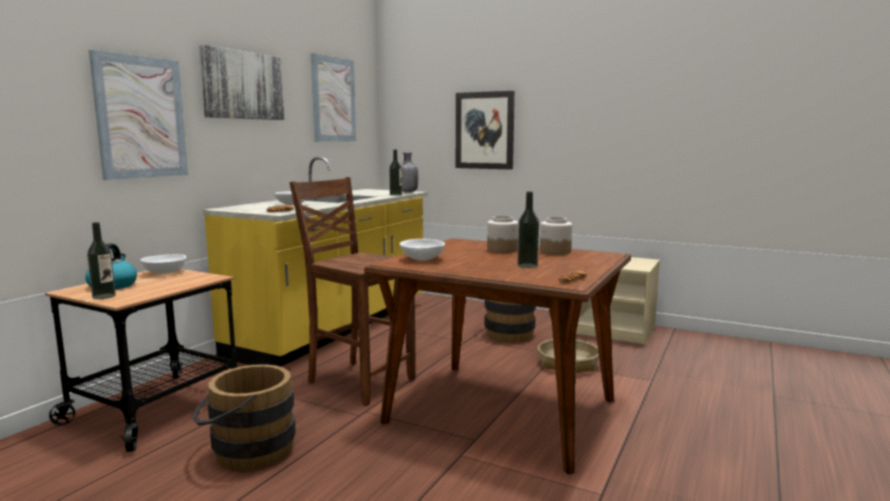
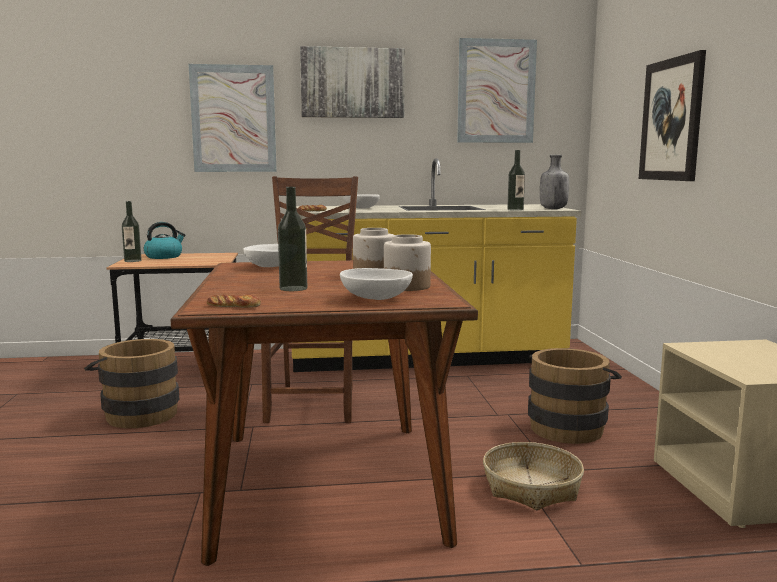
camera: 55 degrees right, 0 degrees up
white bowl [140,254,186,274] -> white bowl moved to [340,268,413,300]

